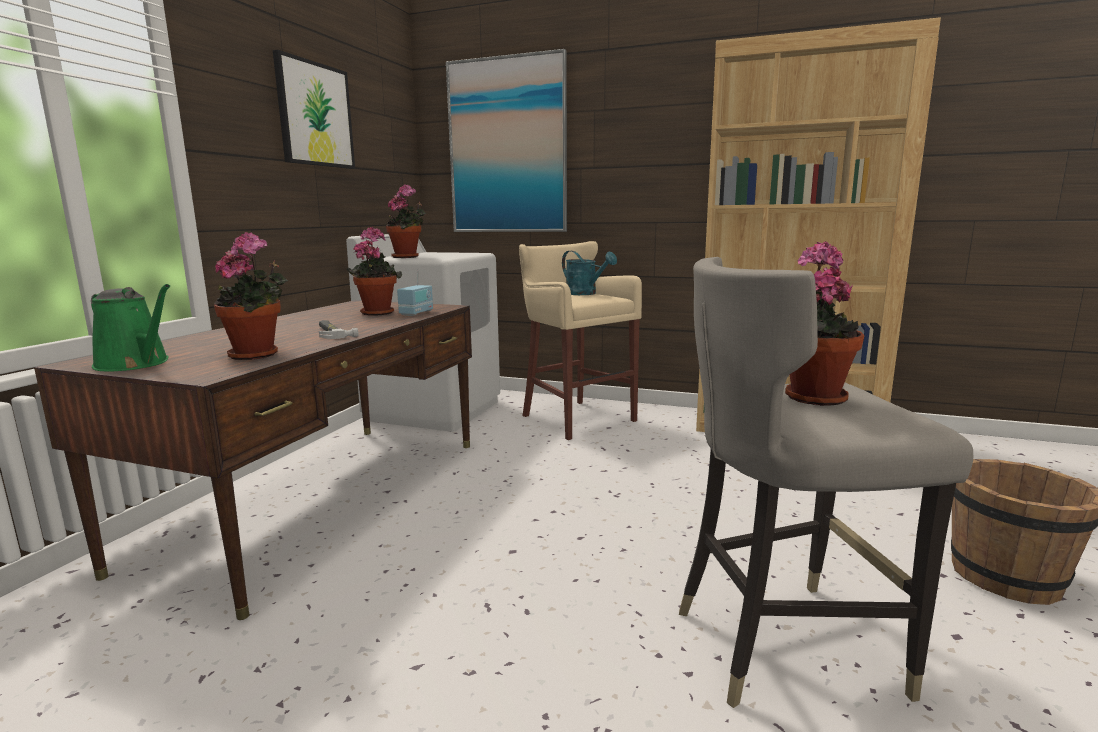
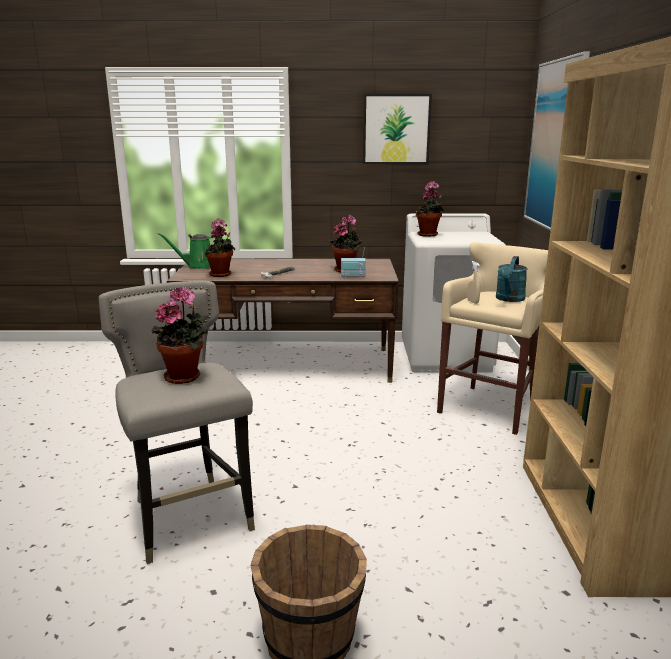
camera: 70 degrees right, 5 degrees up
green watering can [91,284,170,371] -> green watering can turned 60 degrees clockwise [158,233,211,269]
none -> beige spray bottle [467,261,480,304]

